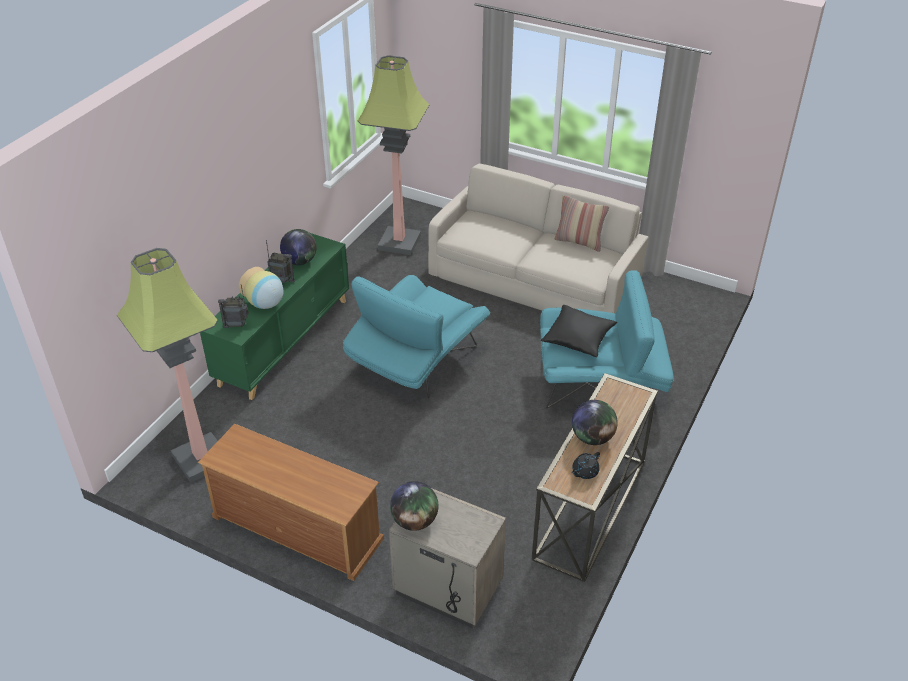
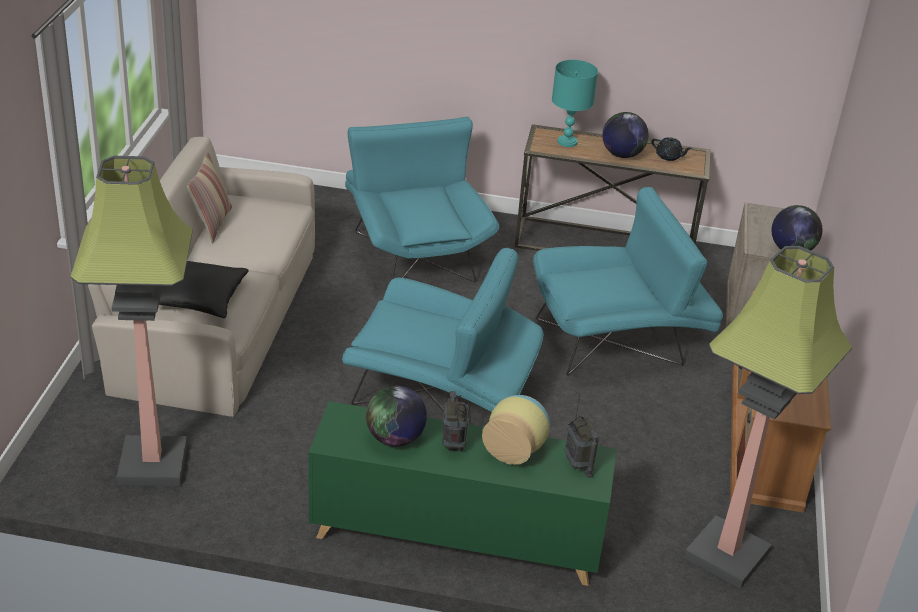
camera: 110 degrees left, 5 degrees down
black pillow [541,305,617,357] -> black pillow moved to [159,261,249,318]
none -> turquoise armchair [533,187,723,376]
none -> turquoise table lamp [552,60,598,147]

